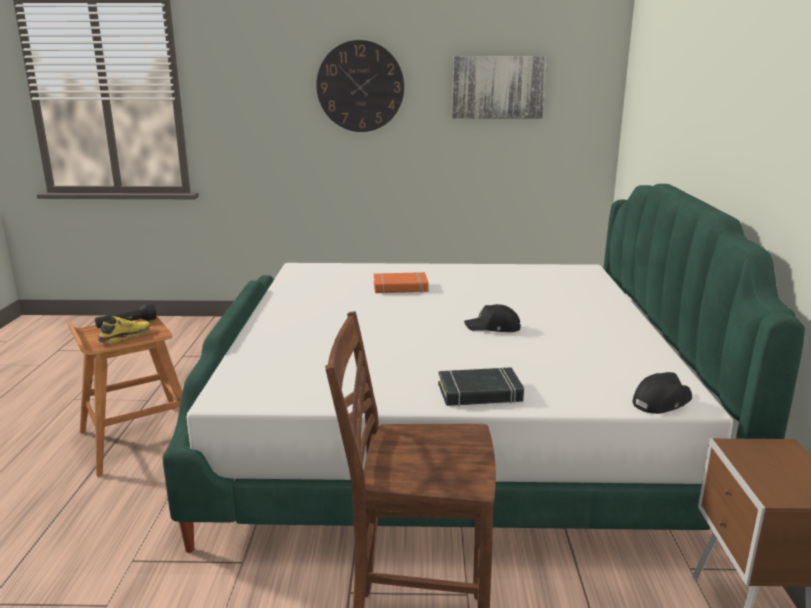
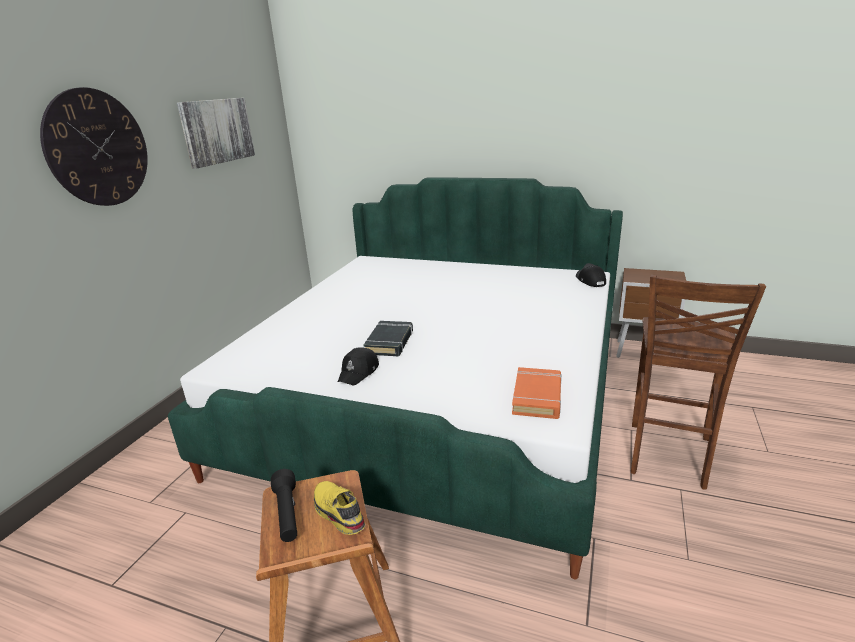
camera: 70 degrees left, 5 degrees up
orange book [374,272,429,294] -> orange book moved to [512,367,562,419]
black book [438,367,524,406] -> black book moved to [363,321,413,356]
black cap [464,304,521,332] -> black cap moved to [338,347,379,385]

